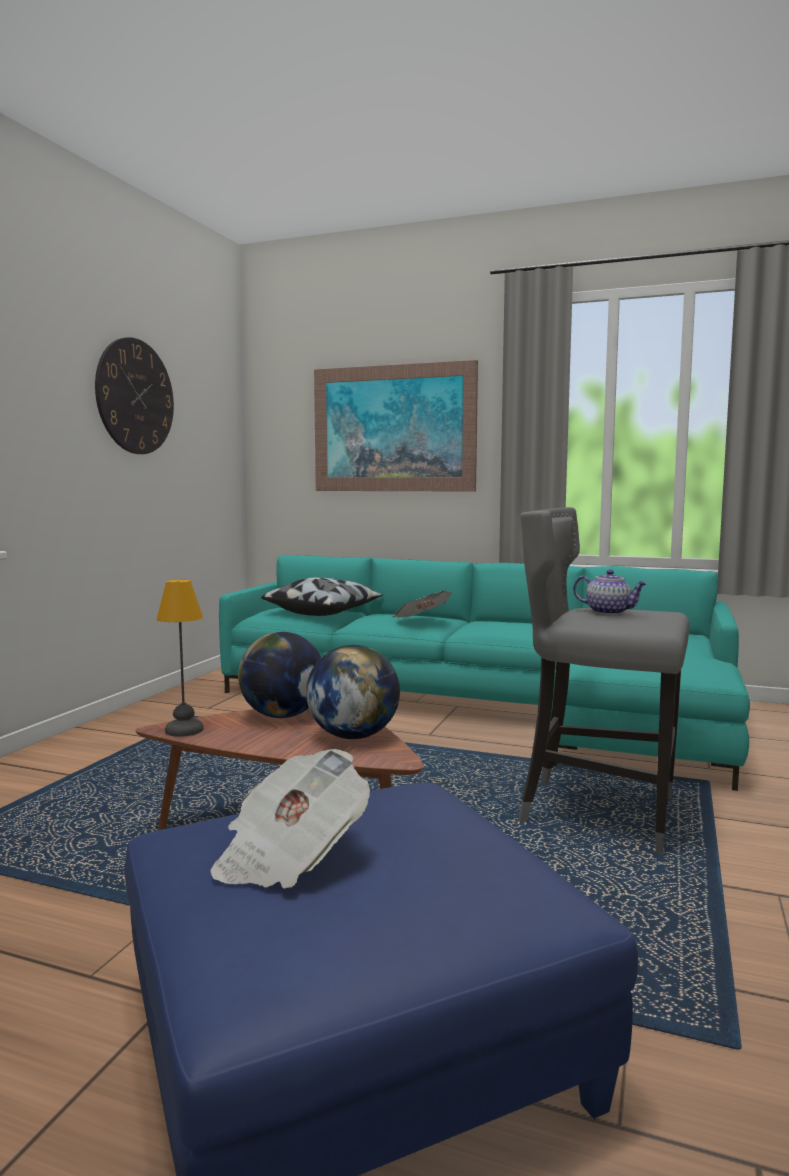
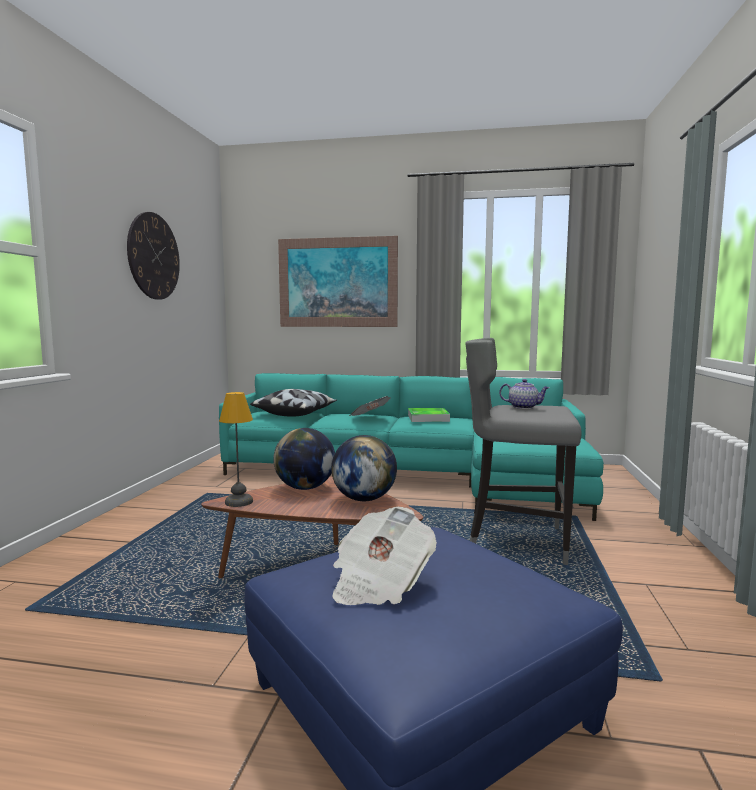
camera: 10 degrees left, 0 degrees up
none -> tray [408,408,450,422]

